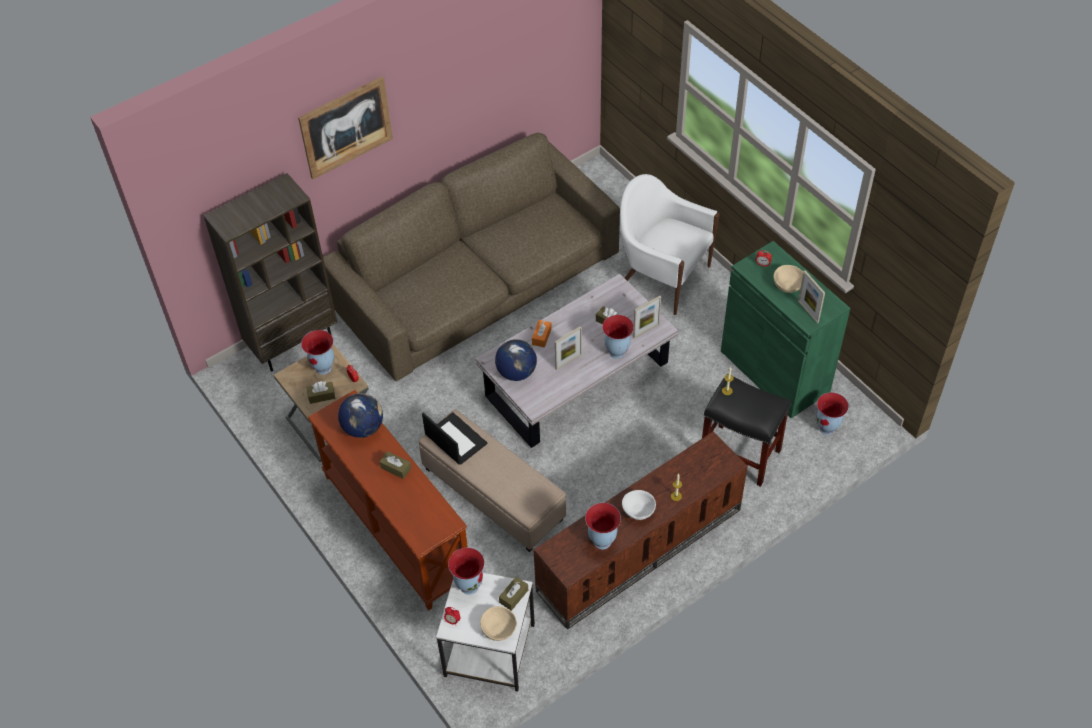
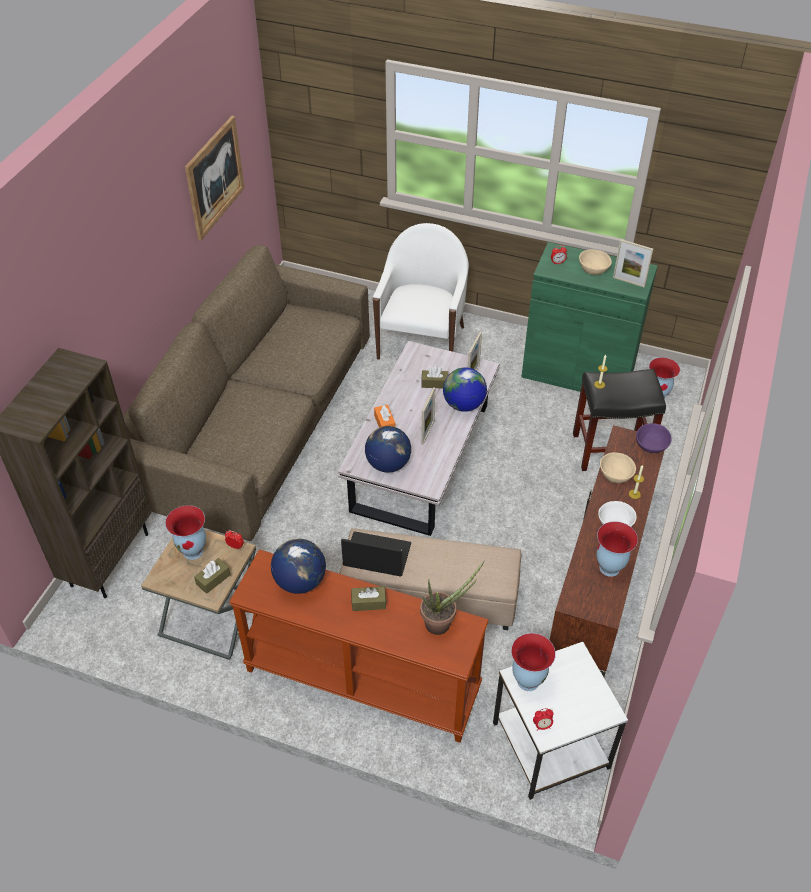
camera: 35 degrees left, 5 degrees down
picture [298,76,393,179] -> picture moved to [185,116,245,241]
beige bowl [480,606,517,641] -> beige bowl moved to [600,452,636,483]
brown tissue box [499,577,528,611] -> none
vase [602,315,634,359] -> globe [443,367,487,412]
white armchair [620,174,720,315] -> white armchair turned 105 degrees clockwise [373,223,469,360]
none -> potted plant [420,560,485,635]
none -> purple bowl [636,423,672,453]

